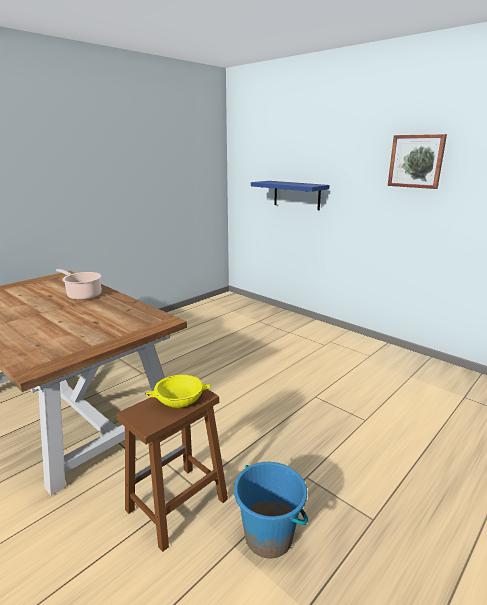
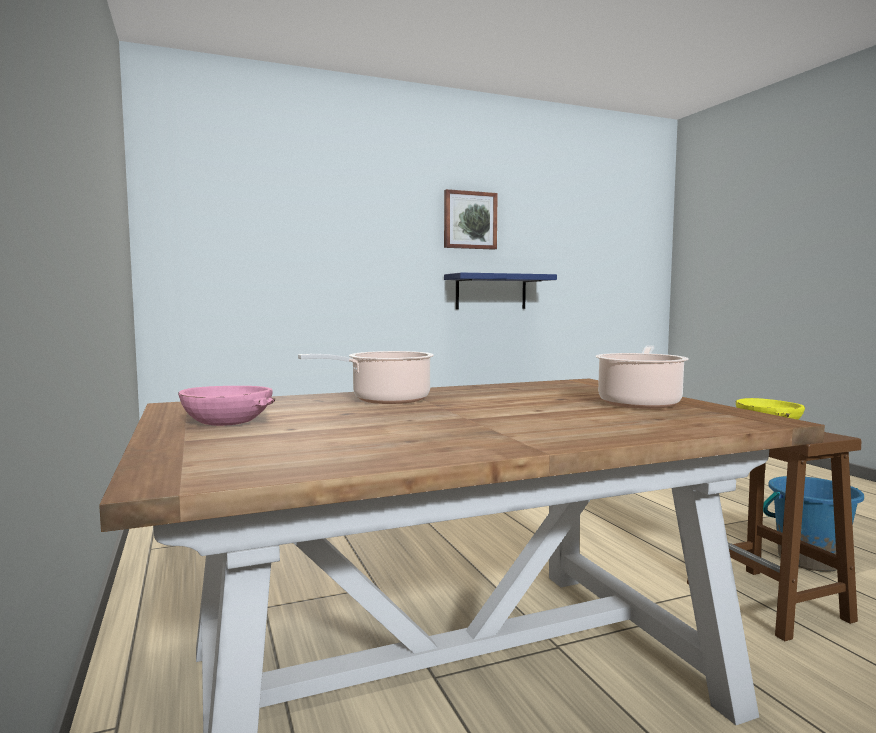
camera: 65 degrees left, 15 degrees down
blue shelf [251,181,330,210] -> blue shelf moved to [444,273,557,309]
none -> pink bowl [178,386,275,426]
none -> cooking pot [595,346,689,409]

